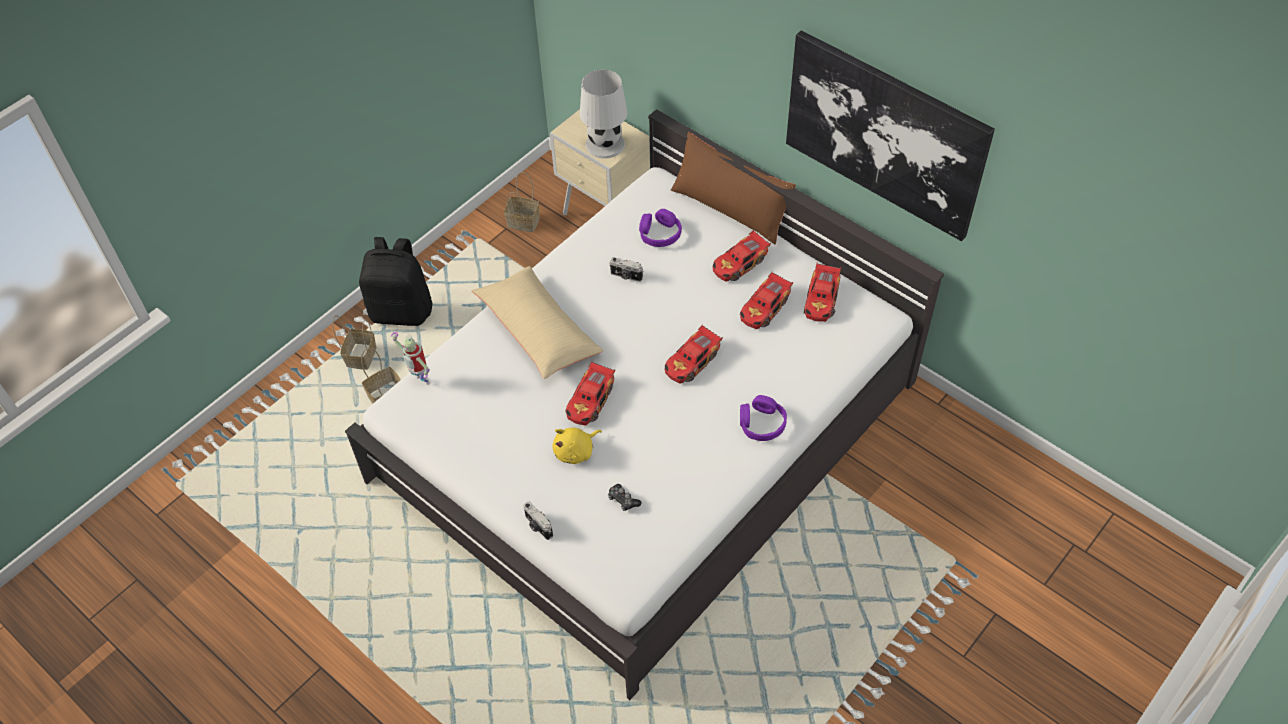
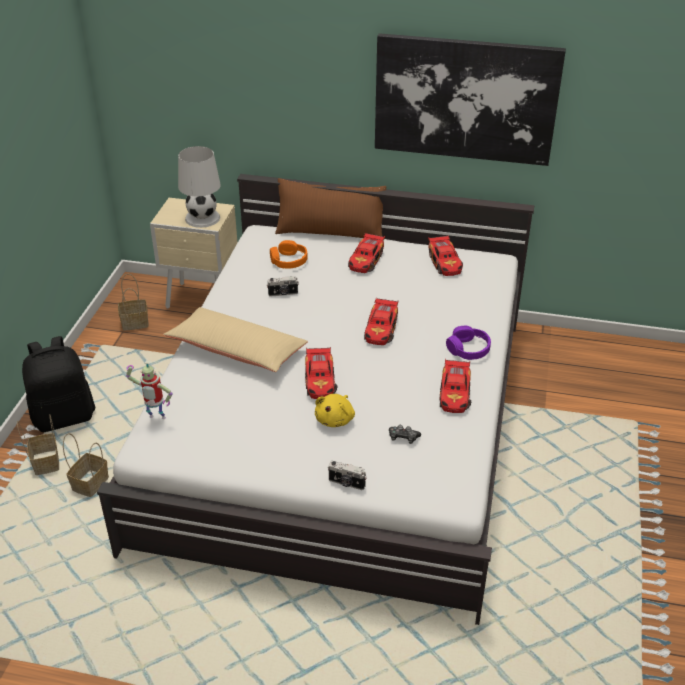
camera: 30 degrees left, 15 degrees down
purple headphones [639,209,682,247] -> orange headphones [270,240,308,269]
toy car [740,271,793,329] -> toy car moved to [439,359,471,413]

